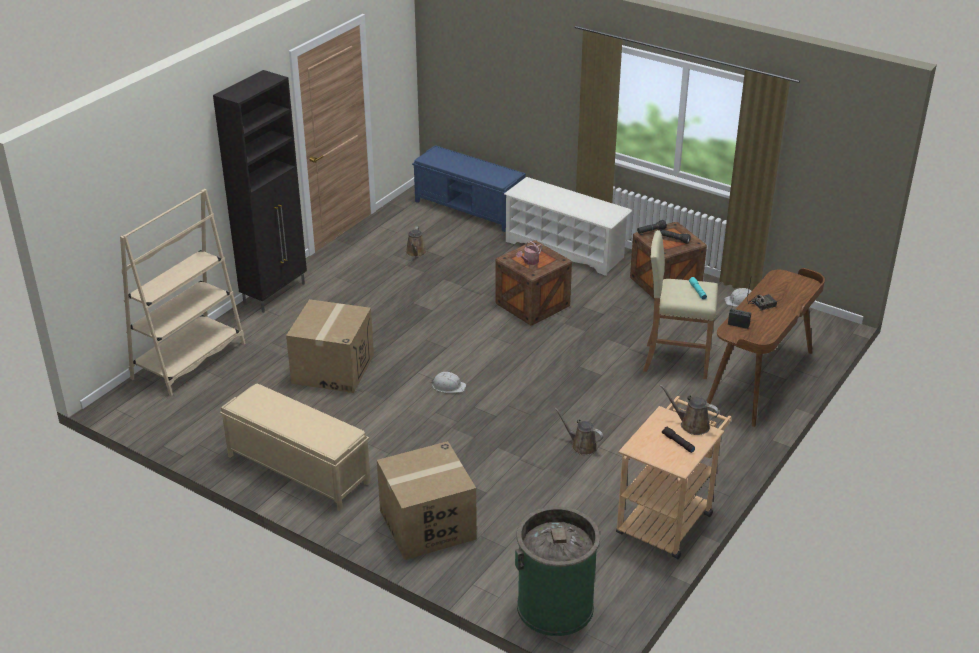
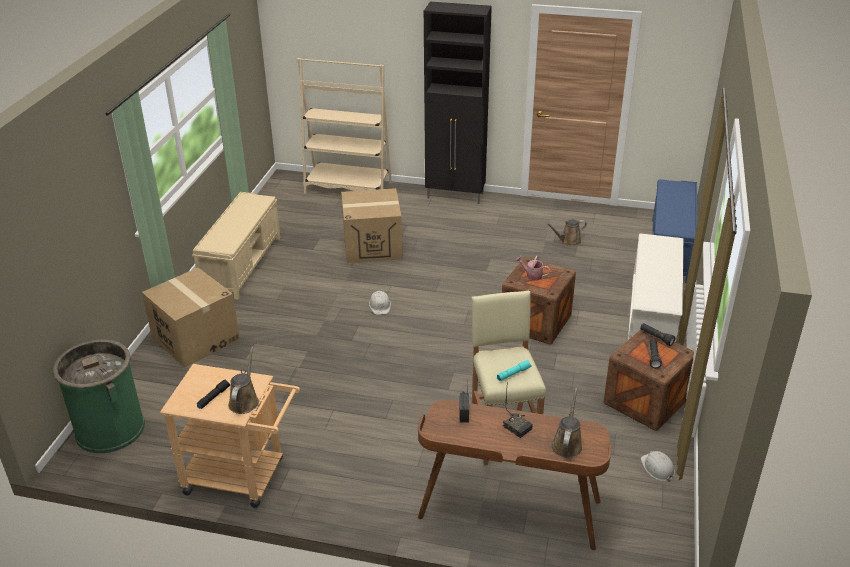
camera: 70 degrees right, 0 degrees up
brown watering can [554,407,603,455] -> brown watering can moved to [551,388,583,459]

